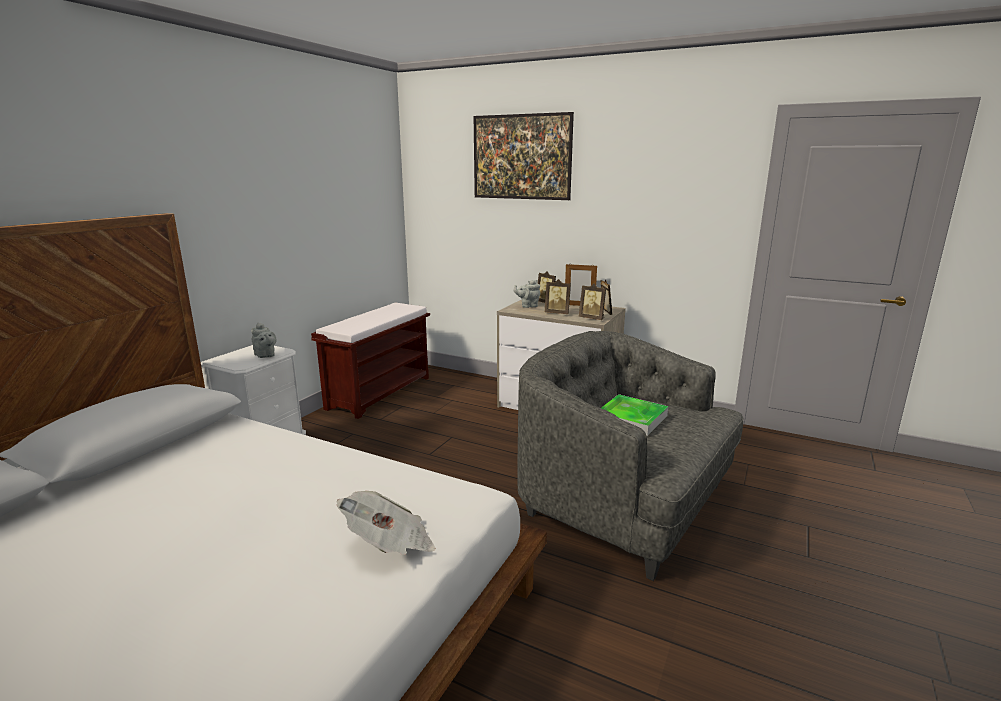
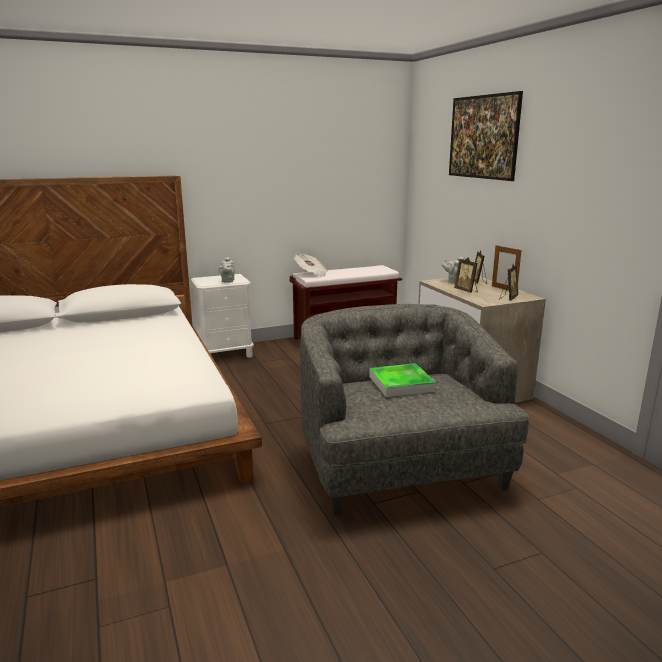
camera: 40 degrees right, 0 degrees up
newspaper [337,491,436,555] -> newspaper moved to [294,253,328,277]
picture frame [579,284,606,320] -> none

